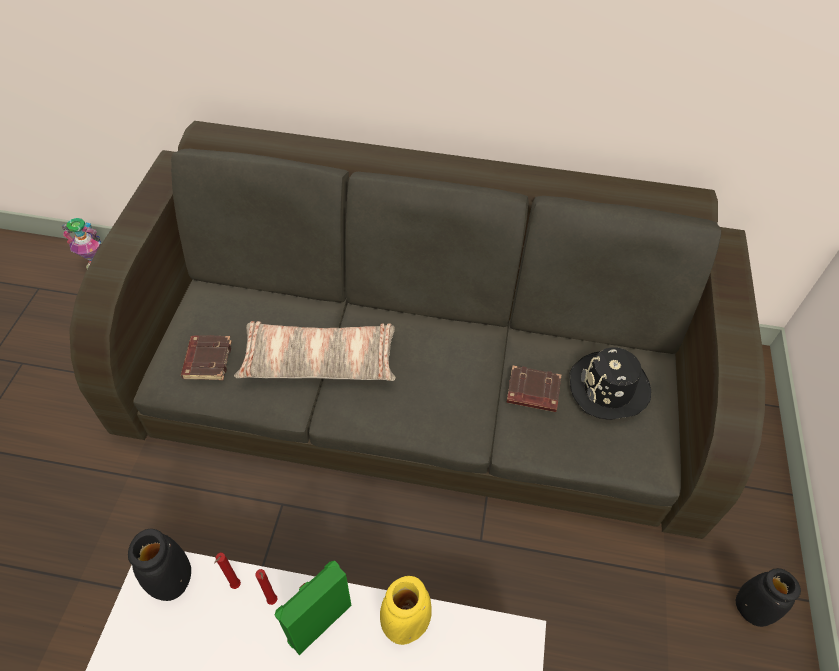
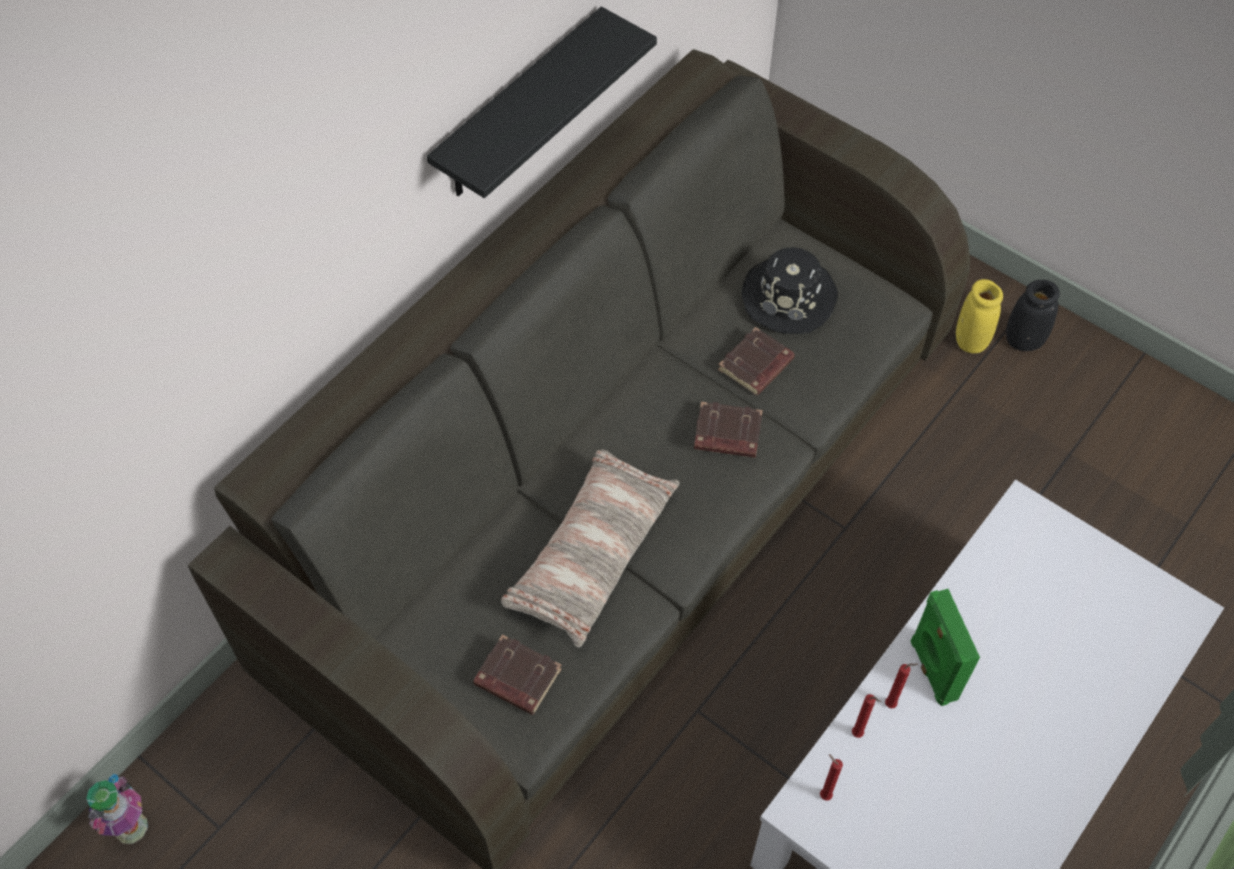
camera: 60 degrees left, 5 degrees up
black vase [128,529,191,601] -> red candle [820,754,843,801]
yellow vase [380,576,432,645] -> yellow vase moved to [956,279,1003,353]
none -> black shelf [427,7,657,198]
none -> brown book [694,402,763,458]

